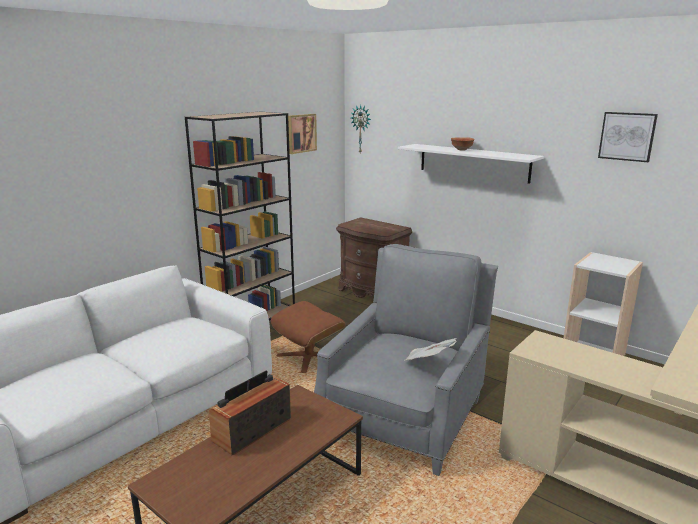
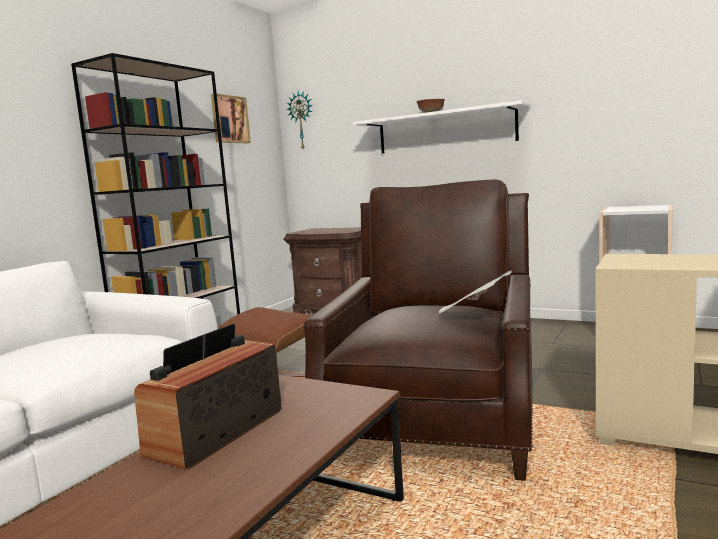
camera: 10 degrees left, 10 degrees down
grey armchair [314,244,498,476] -> brown armchair [303,179,533,481]
picture [598,112,658,162] -> none

